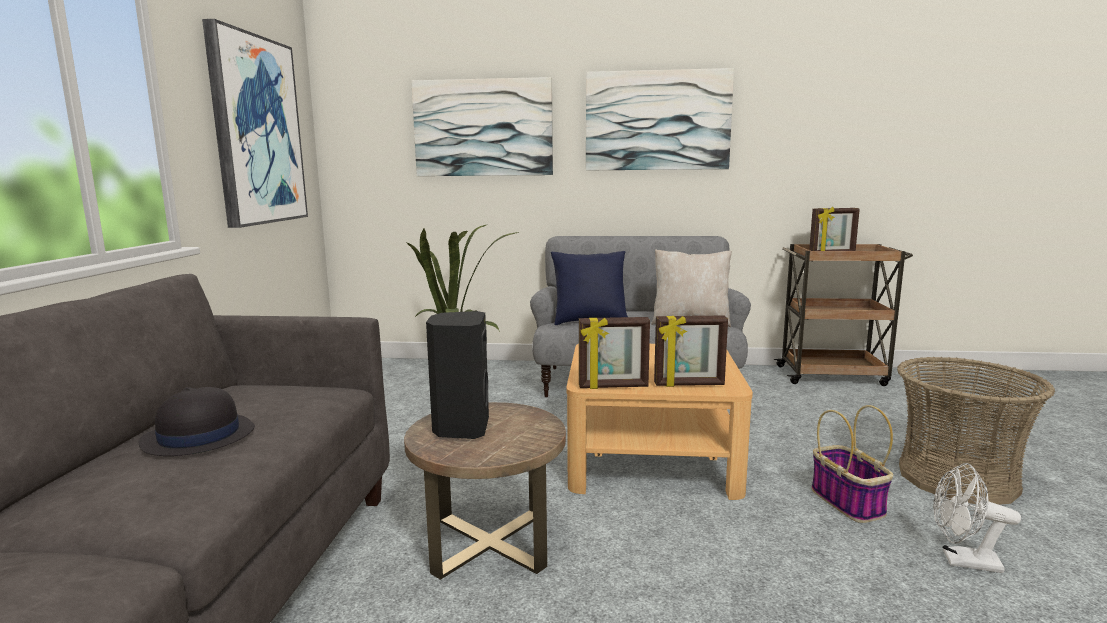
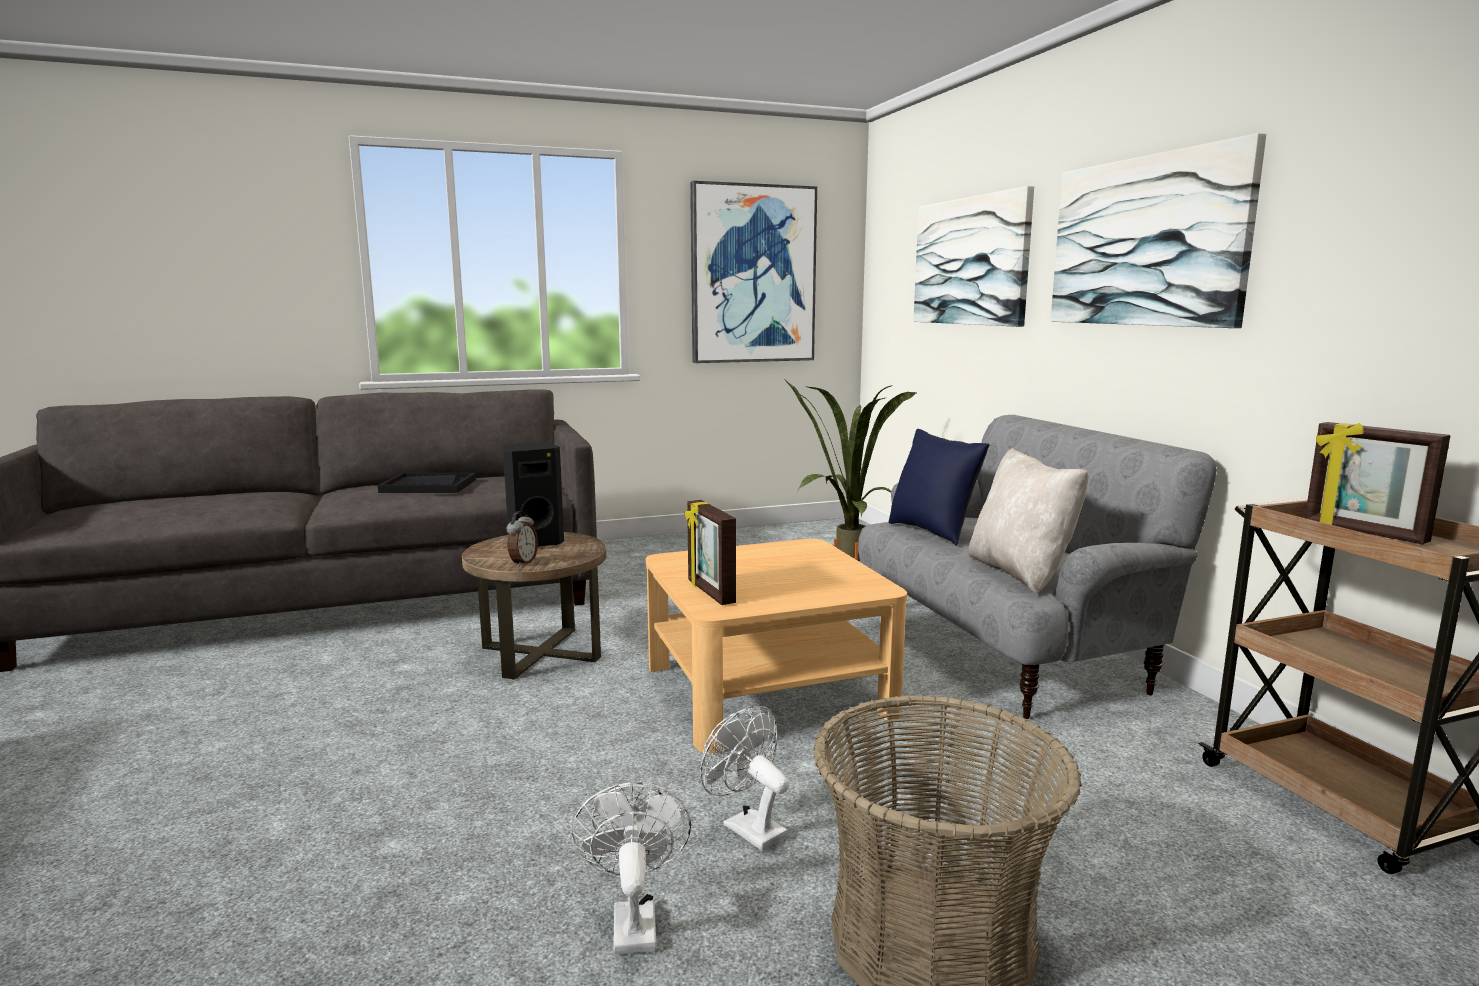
camera: 65 degrees right, 0 degrees up
black hat [139,387,255,456] -> black tray [378,473,476,493]
picture frame [579,317,650,389] -> none
basket [812,405,893,523] -> white fan [700,706,789,851]
none -> alarm clock [506,511,538,567]

